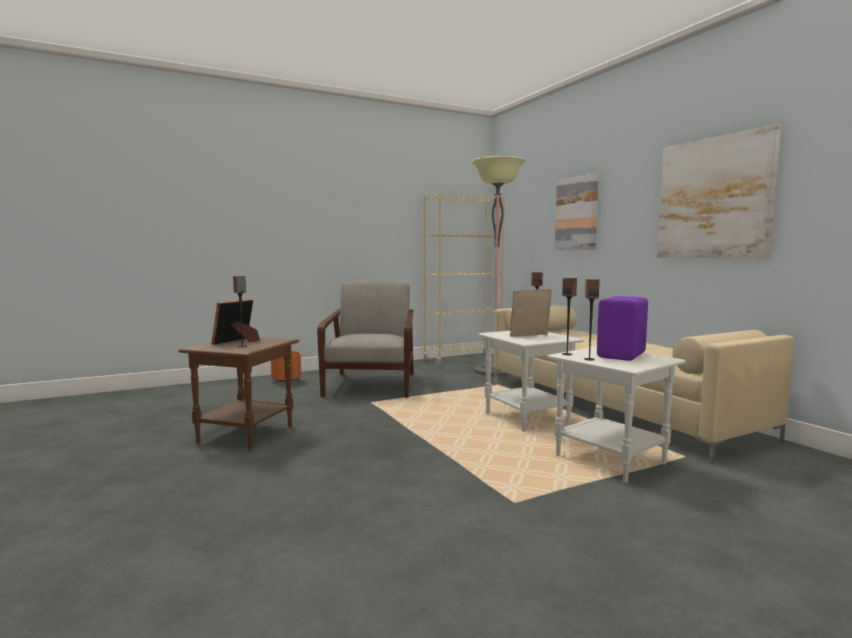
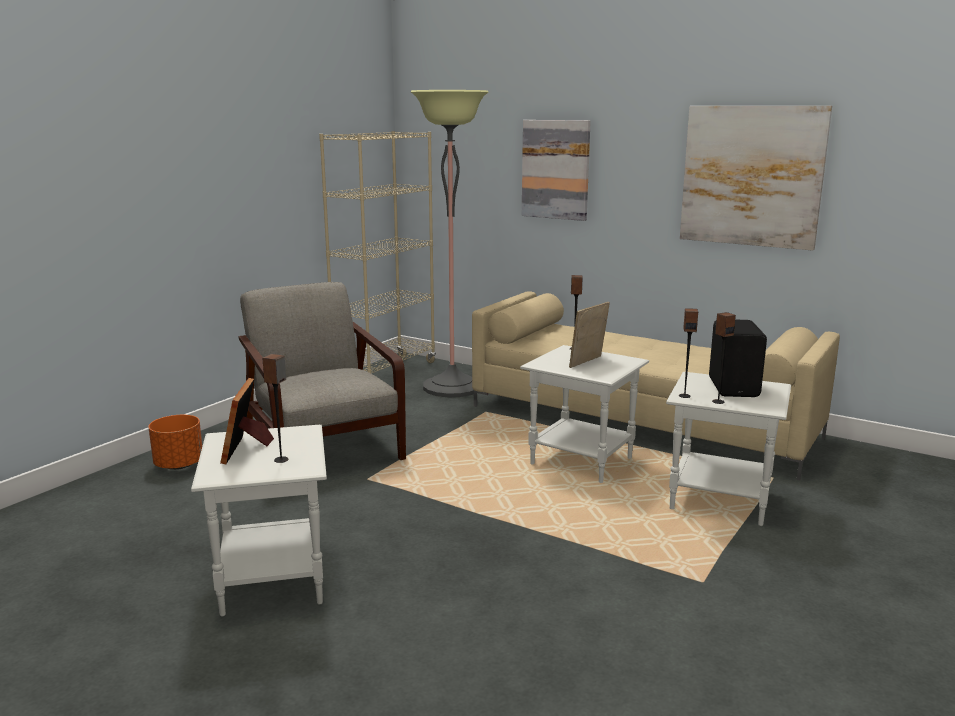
camera: 30 degrees left, 10 degrees up
brown side table [178,337,299,450] -> white side table [191,425,327,617]
purple speaker [597,296,648,361] -> black speaker [709,320,767,397]

